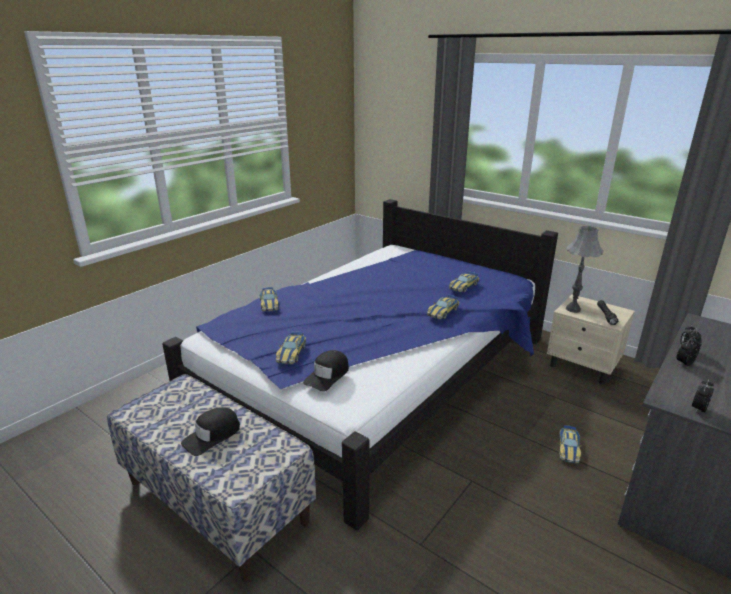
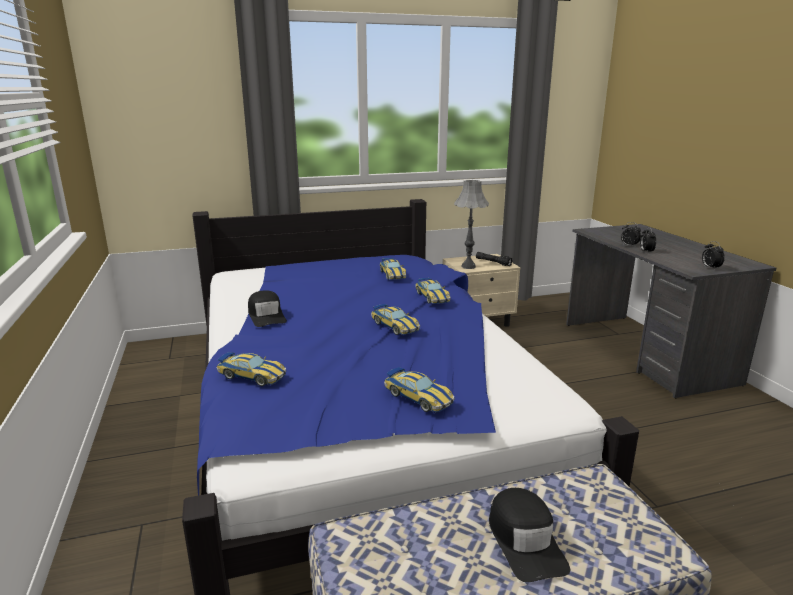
camera: 55 degrees left, 5 degrees down
black cap [303,350,349,391] -> black cap moved to [248,290,287,327]
toy car [559,425,581,464] -> toy car moved to [371,304,420,335]

